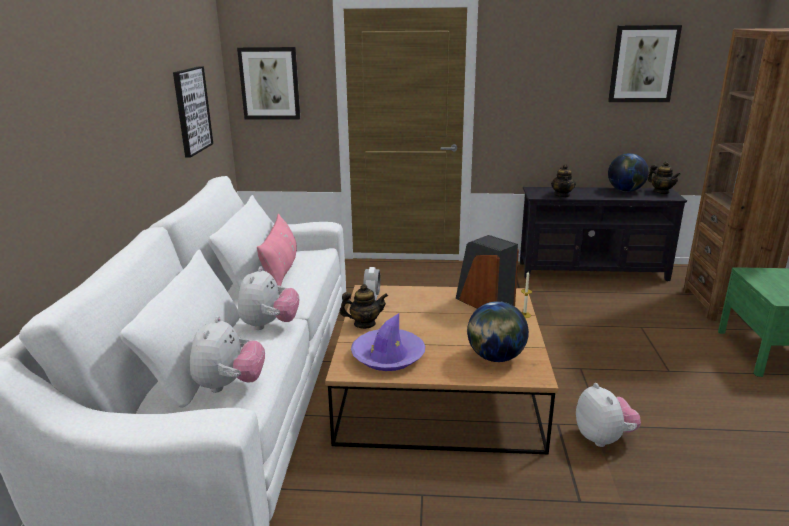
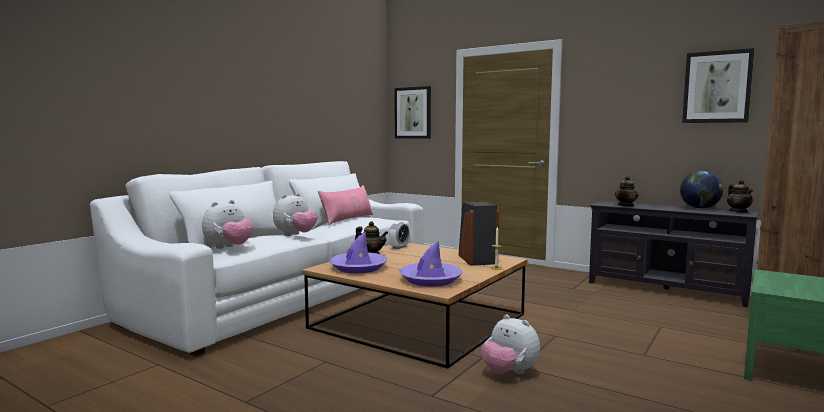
camera: 30 degrees right, 15 degrees down
picture [173,66,213,158] -> none
globe [467,301,529,362] -> purple hat [399,241,463,287]
plush toy [576,383,641,447] -> plush toy turned 120 degrees clockwise [481,314,540,374]

